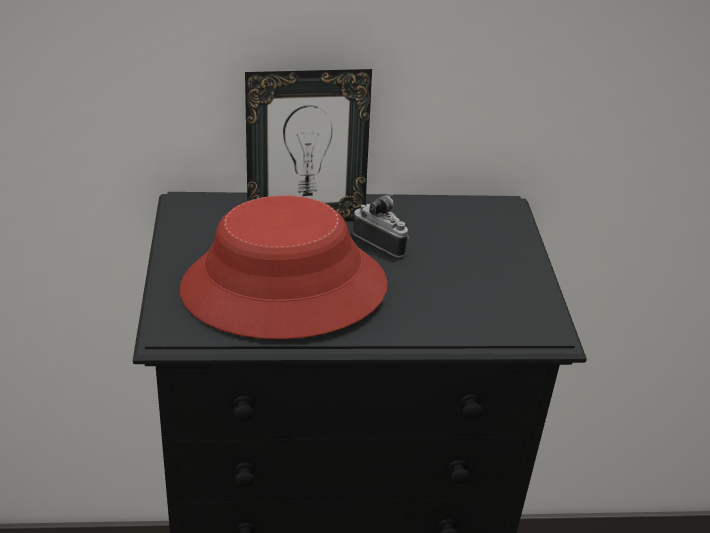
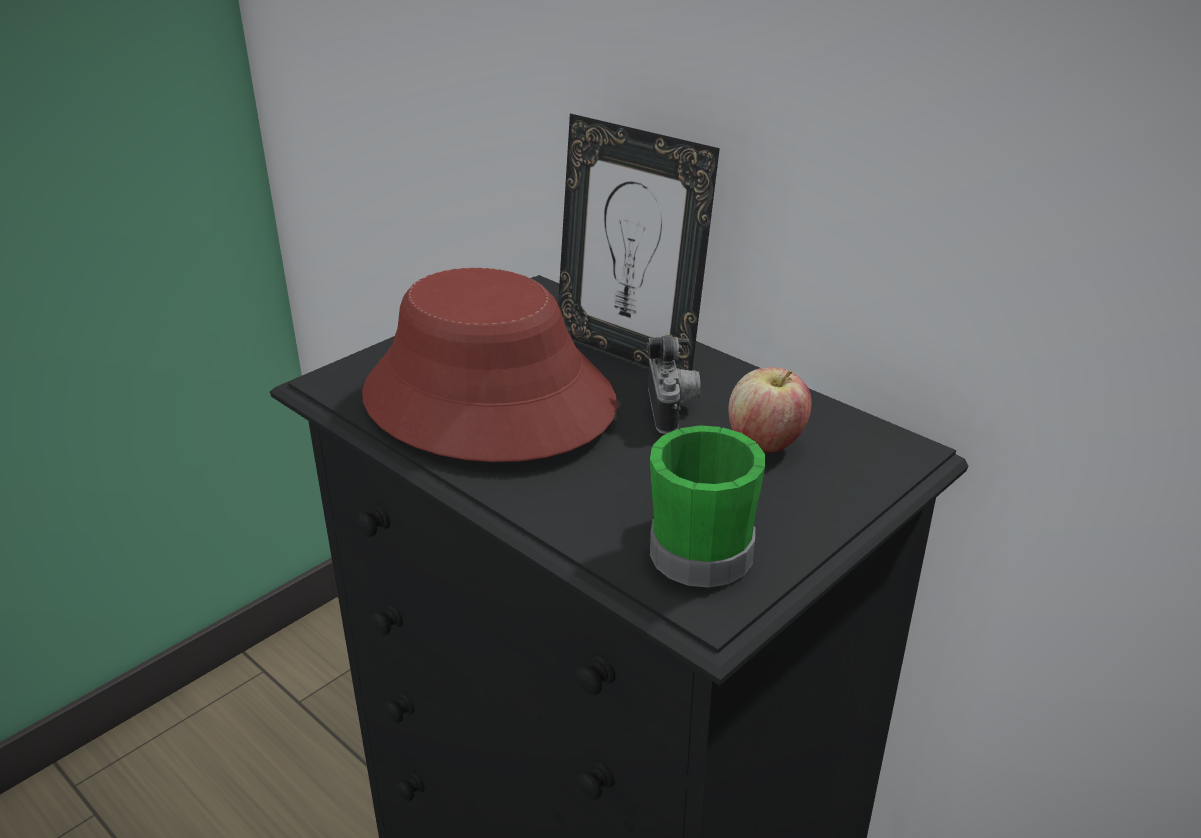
camera: 50 degrees right, 5 degrees down
none -> green mug [650,425,765,588]
none -> apple [728,367,812,453]

